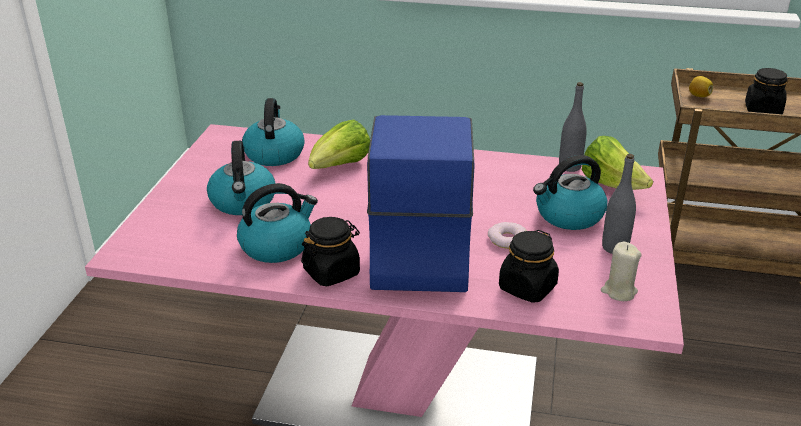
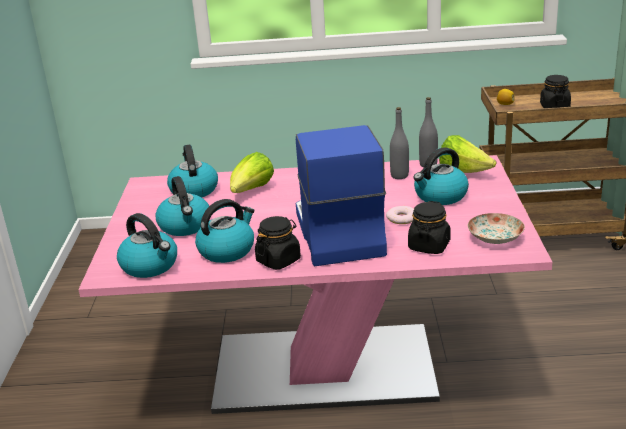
camera: 10 degrees left, 5 degrees down
beige candle [601,242,642,301] -> plate [468,213,525,244]
grey bottle [602,154,636,254] -> grey bottle moved to [390,107,409,179]
none -> kettle [117,213,177,278]

